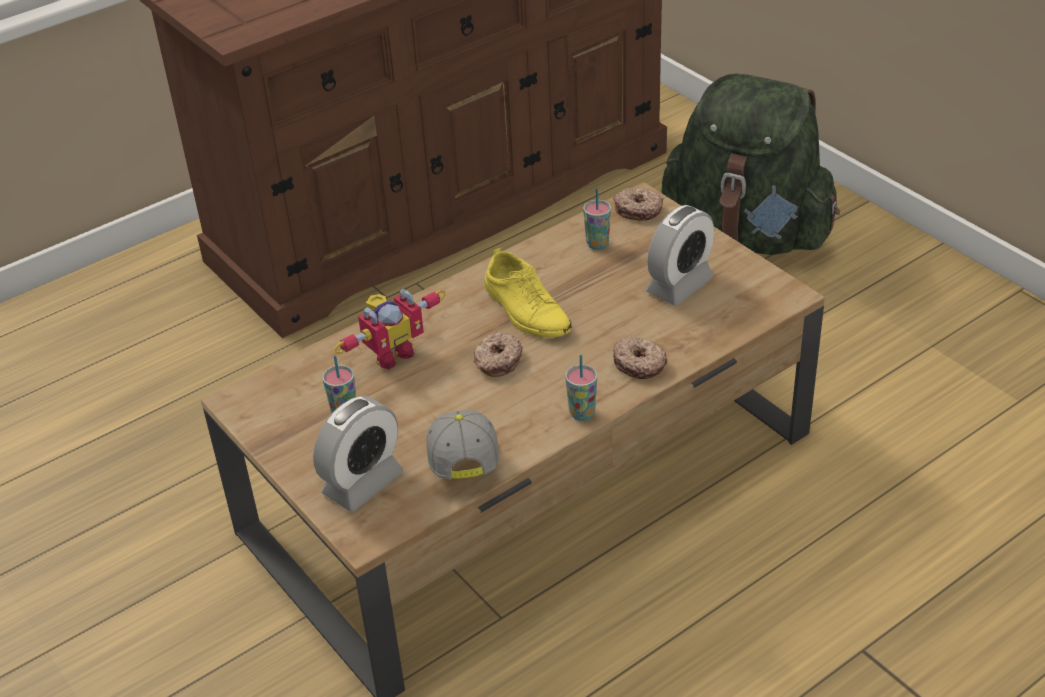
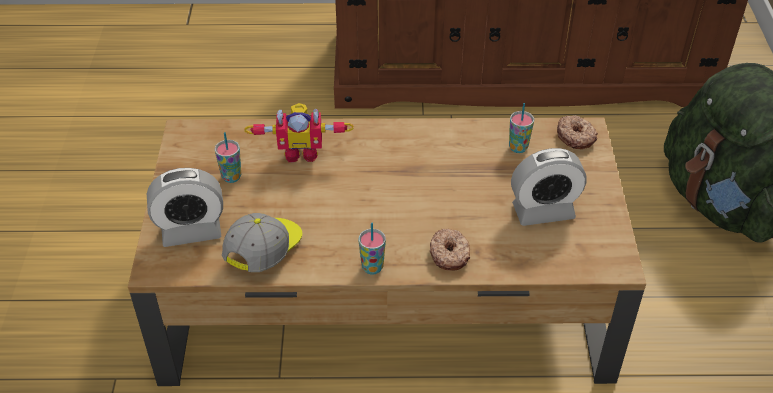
camera: 35 degrees right, 5 degrees up
donut [474,332,523,377] -> none
yellow shoe [484,248,572,338] -> none

